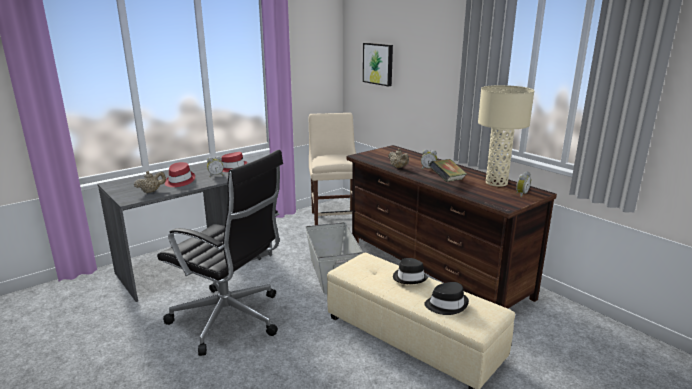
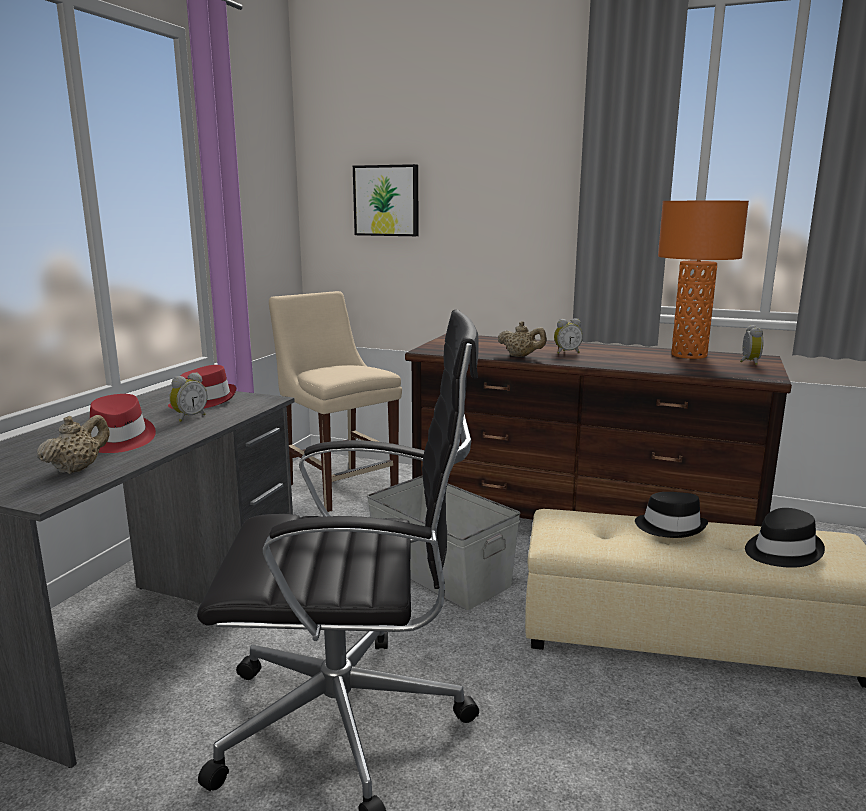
camera: 30 degrees left, 5 degrees down
book [429,159,467,182] -> none
beige table lamp [478,85,534,187] -> orange table lamp [658,201,749,359]

